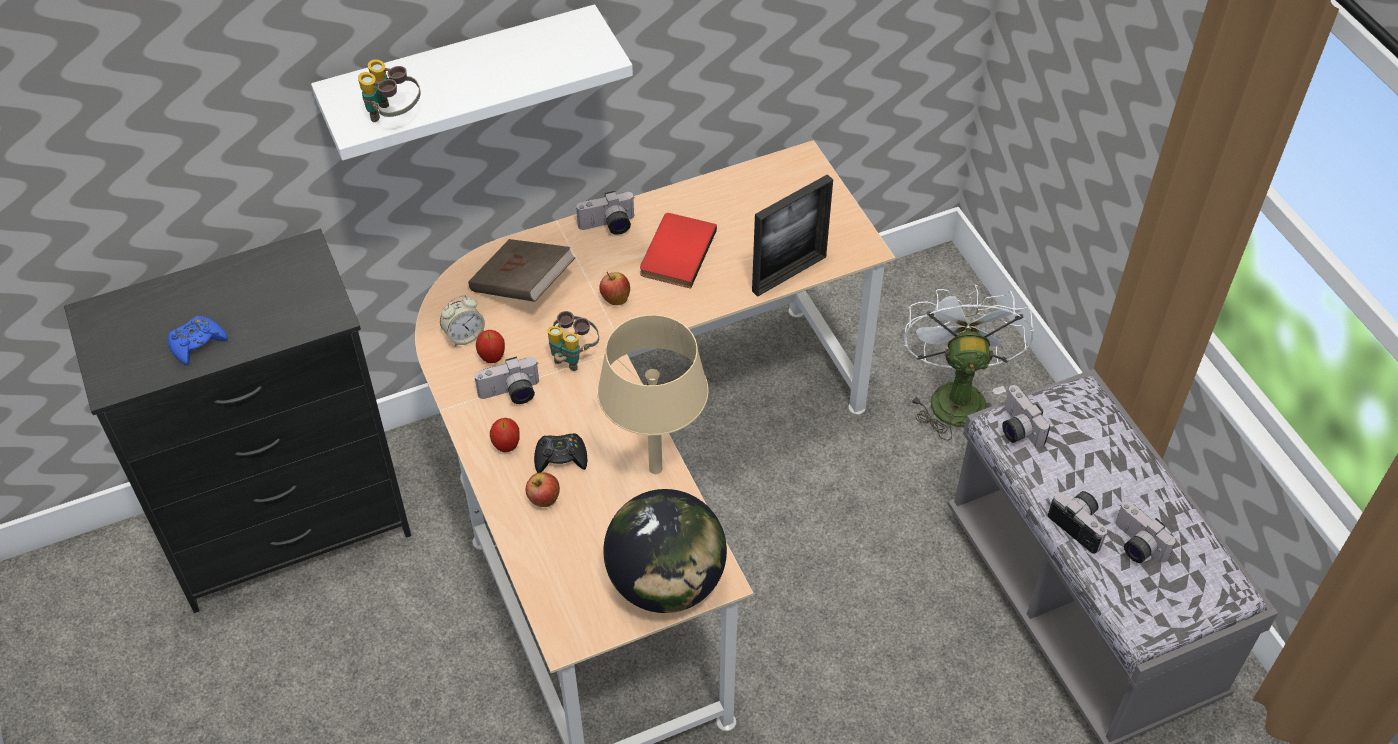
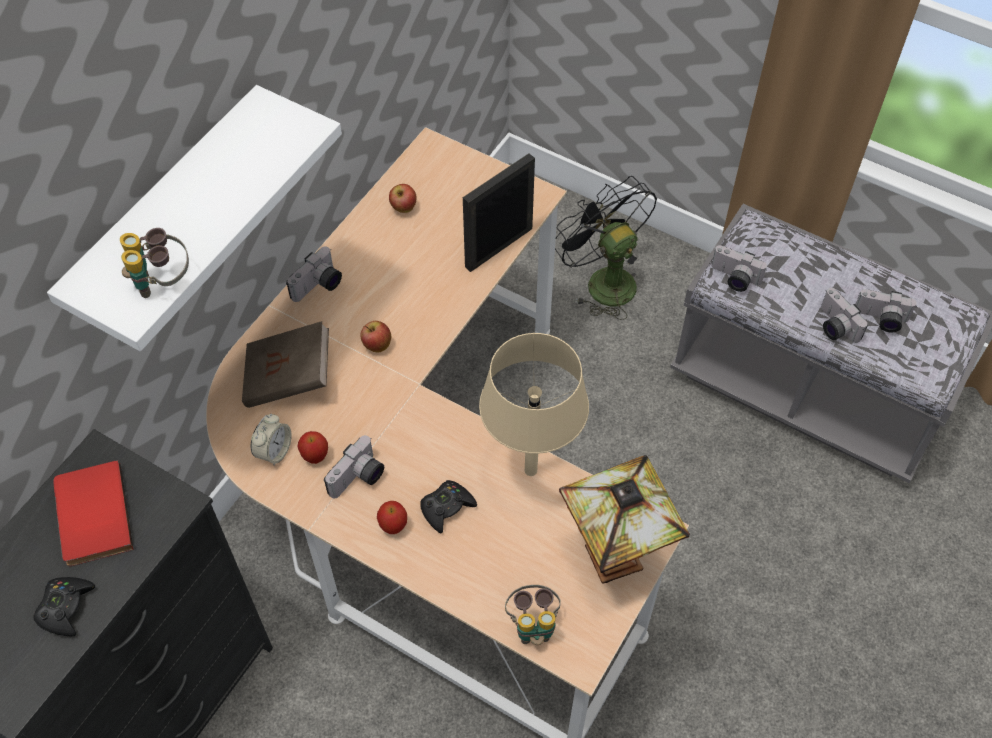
camera: 35 degrees left, 5 degrees up
blue game controller [167,316,228,365] -> black game controller [33,577,95,636]
apple [525,472,560,507] -> apple moved to [389,184,416,213]
binoculars [547,311,599,371] -> binoculars moved to [505,585,561,645]
globe [603,489,727,613] -> table lamp [559,455,690,584]
red book [640,213,717,289] -> red book moved to [53,460,134,566]
picture frame [752,174,833,297] -> picture frame turned 150 degrees counterclockwise [463,154,535,272]
white fan [904,284,1034,440] -> black fan [555,176,657,320]
camera [1048,491,1107,554] -> camera turned 135 degrees counterclockwise [821,288,868,343]

